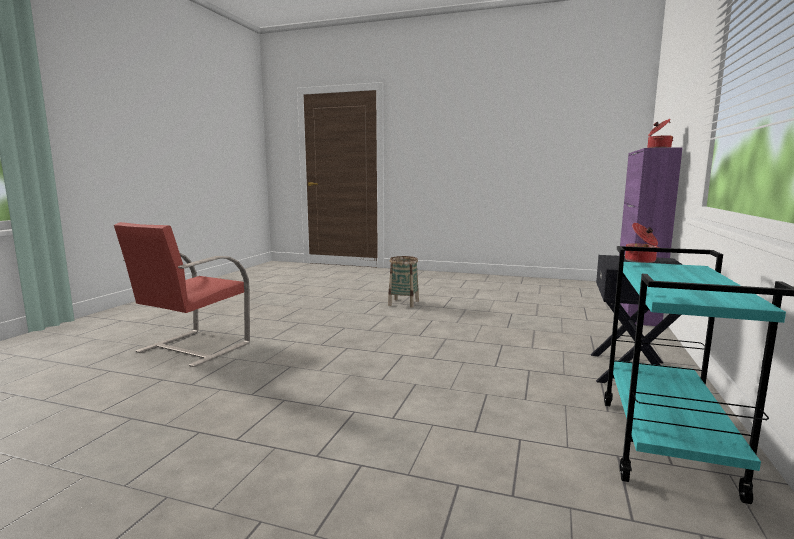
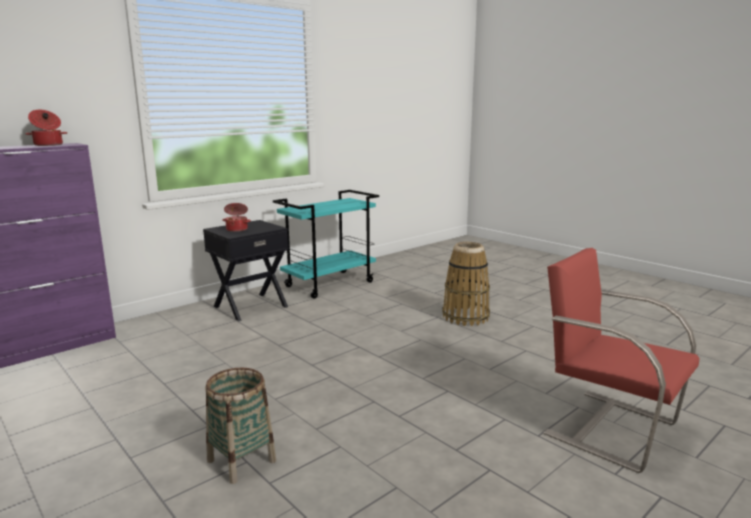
camera: 150 degrees left, 5 degrees up
red chair [114,222,250,367] -> red chair turned 105 degrees counterclockwise [544,248,700,473]
none -> basket [442,242,490,326]

